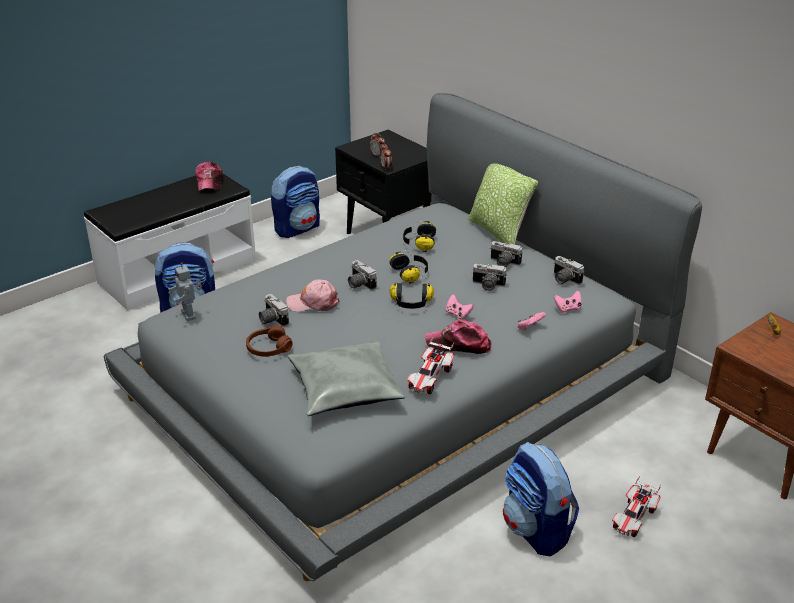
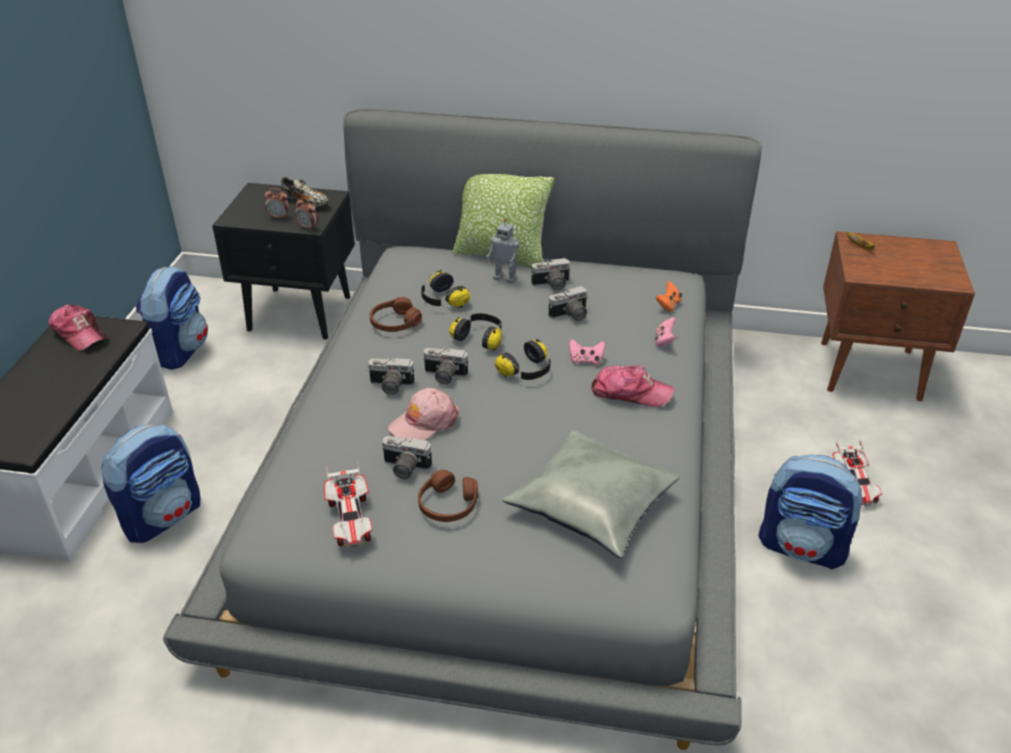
camera: 40 degrees left, 5 degrees up
toy robot [168,262,202,321] -> toy robot moved to [486,219,520,284]
toy car [407,338,455,394] -> toy car moved to [324,461,372,547]
cap [425,320,491,354] -> cap turned 135 degrees counterclockwise [591,365,674,407]
camera [553,256,584,285] -> camera moved to [367,358,414,395]
pink game controller [554,291,582,313] -> orange game controller [655,281,682,312]
none -> shoe [281,177,329,207]
none -> brown headphones [370,297,422,332]

